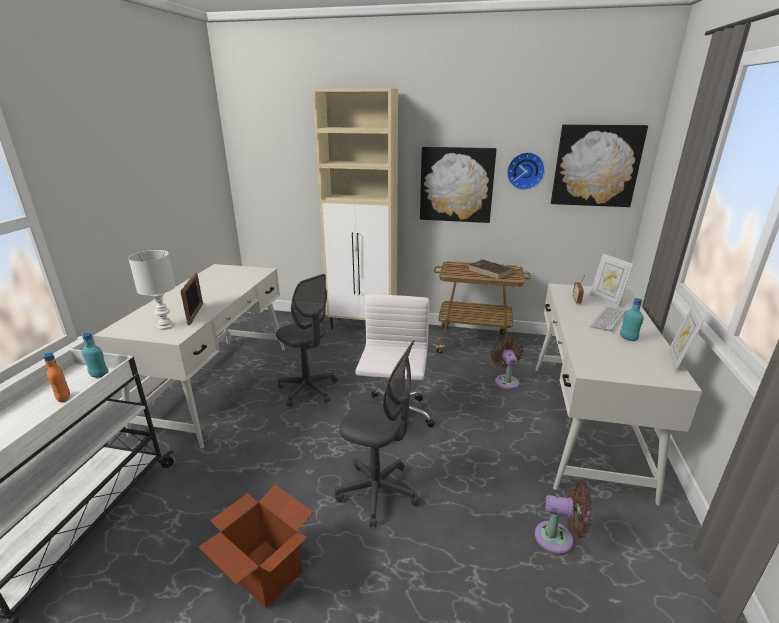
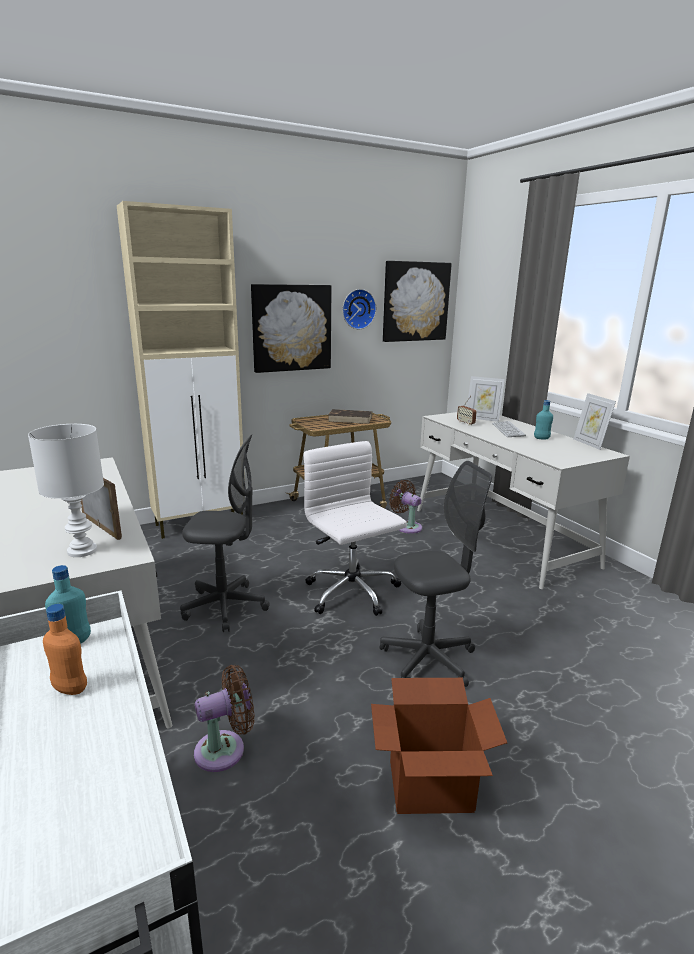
camera: 40 degrees left, 5 degrees down
brown fan [535,482,592,555] -> brown fan moved to [194,665,255,772]

